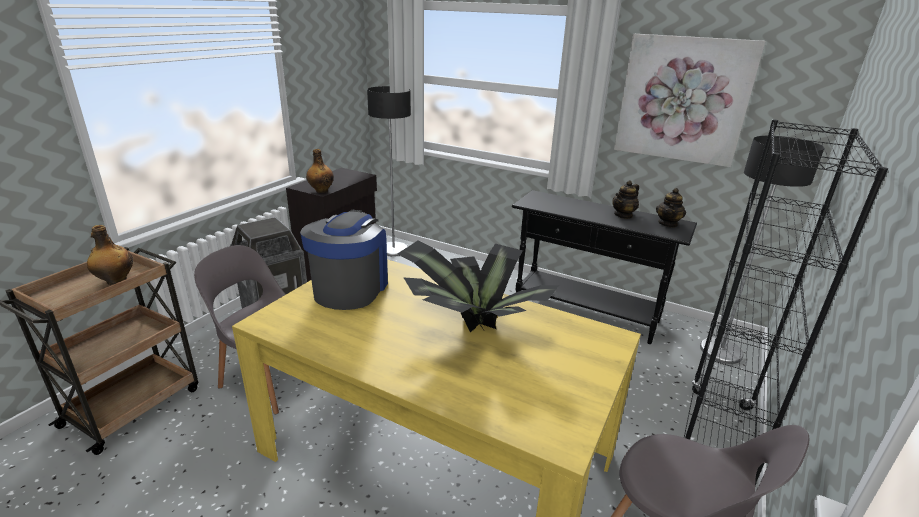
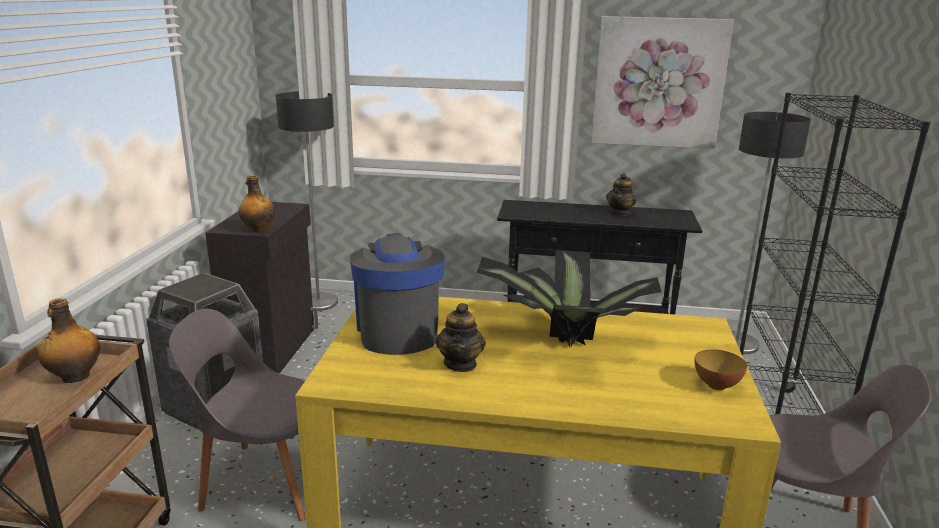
camera: 20 degrees left, 5 degrees down
teapot [656,188,686,228] -> teapot moved to [435,303,486,372]
none -> bowl [695,349,747,390]

